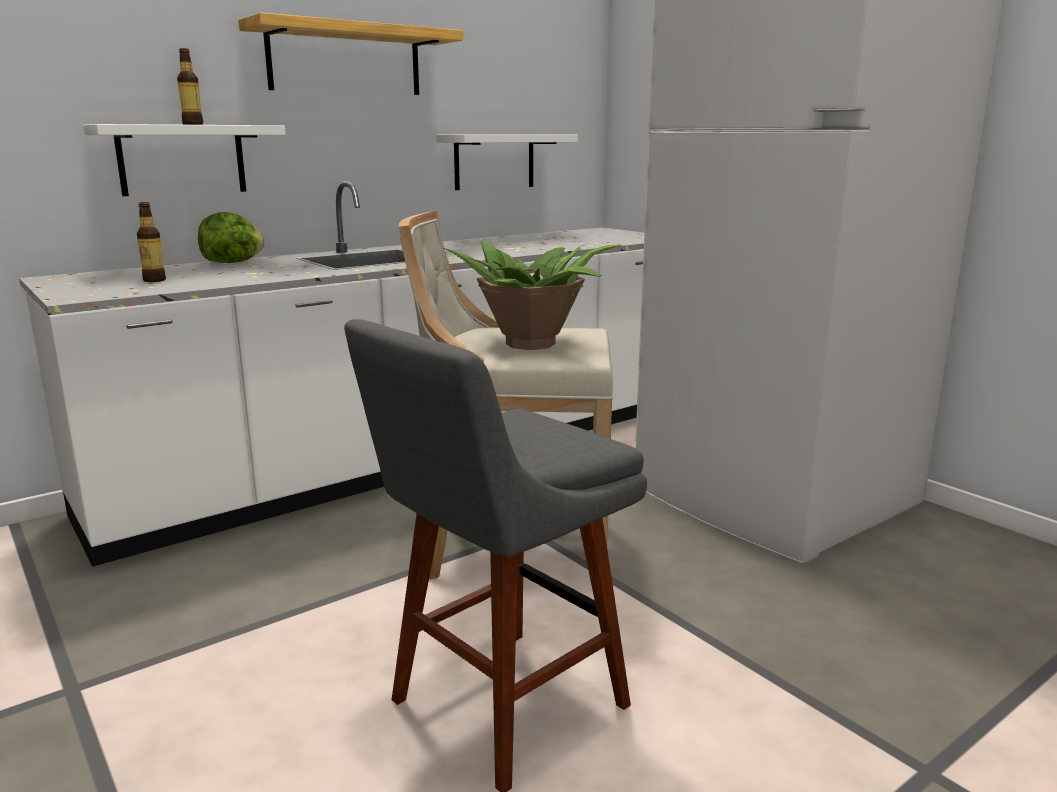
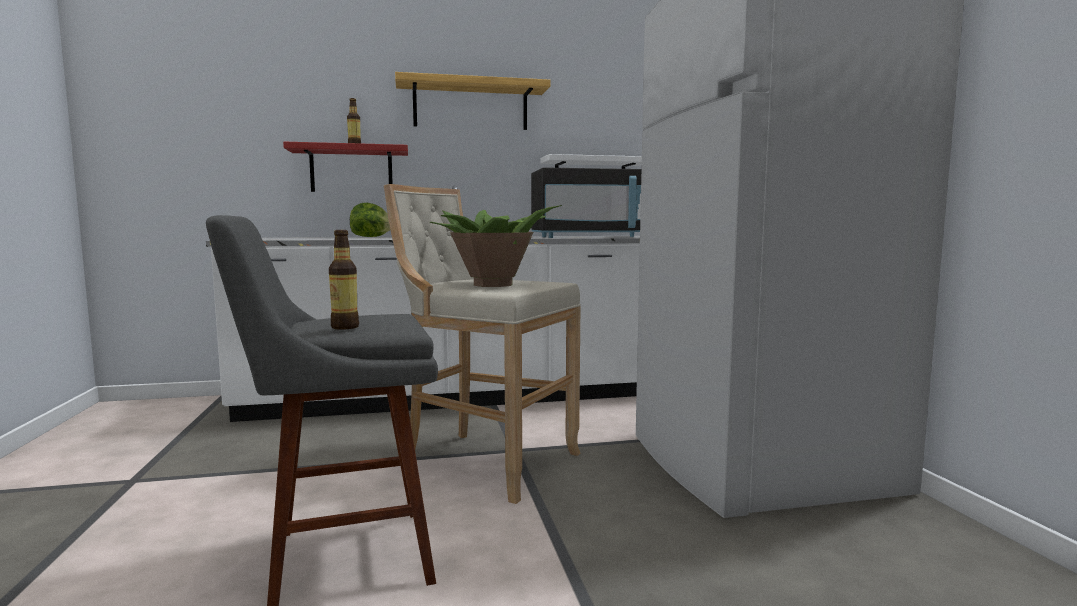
camera: 25 degrees right, 10 degrees down
white shelf [83,124,286,196] -> red shelf [283,142,408,192]
bottle [137,202,166,282] -> bottle moved to [329,230,359,330]
none -> black microwave [531,167,641,238]

